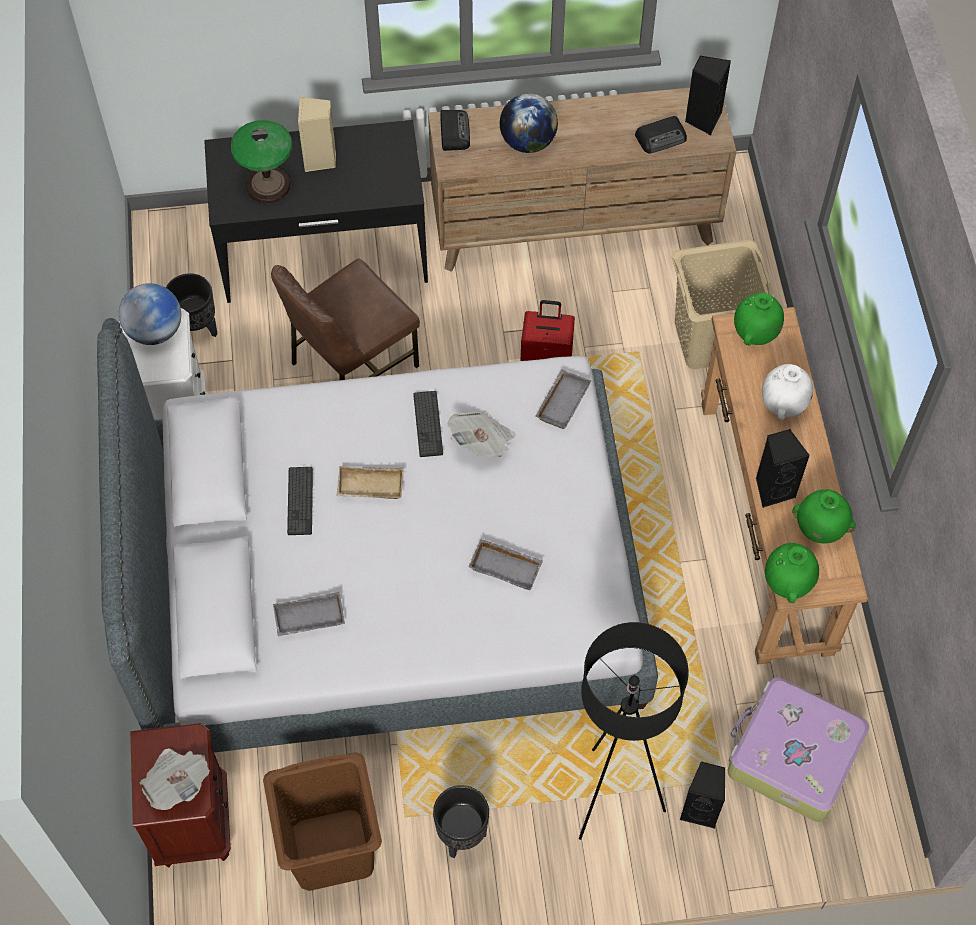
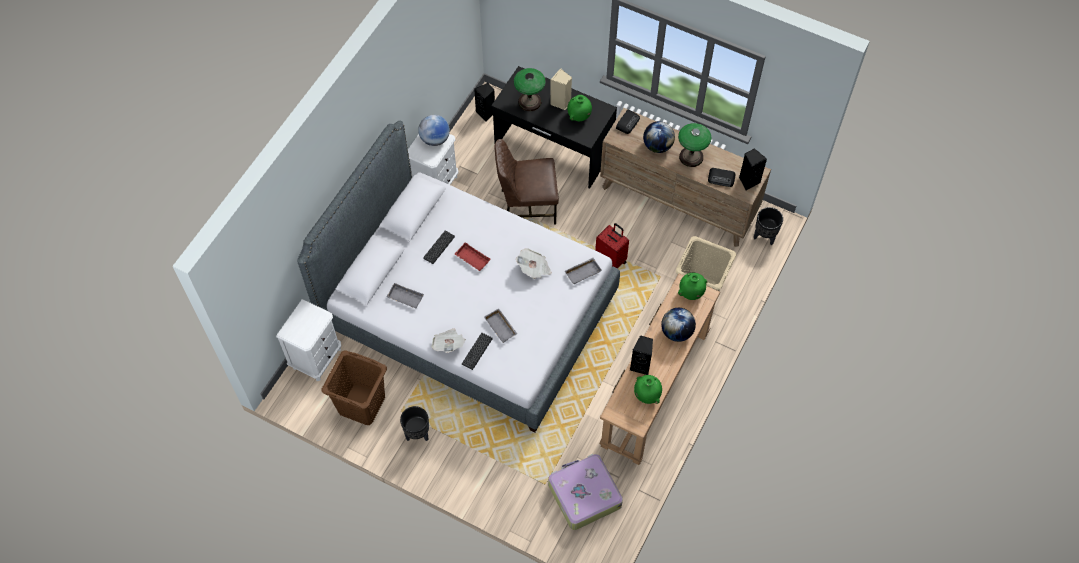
camera: 35 degrees right, 0 degrees up
brown nightstand [130,723,231,868] -> white nightstand [276,299,341,381]
newspaper [140,748,210,810] -> newspaper moved to [431,328,466,353]
black planter [166,273,217,337] -> black planter moved to [754,207,783,245]
beige tray [336,466,404,499] -> red tray [455,242,490,271]
keyboard [413,391,443,457] -> keyboard moved to [462,333,492,370]
black floor lamp [579,622,689,840] -> none
black speaker [680,761,725,828] -> black speaker moved to [474,83,495,121]
white vase [762,364,813,420] -> globe [661,308,696,342]
green vase [765,543,819,603] -> green vase moved to [567,95,592,121]
none -> table lamp [678,123,712,167]

